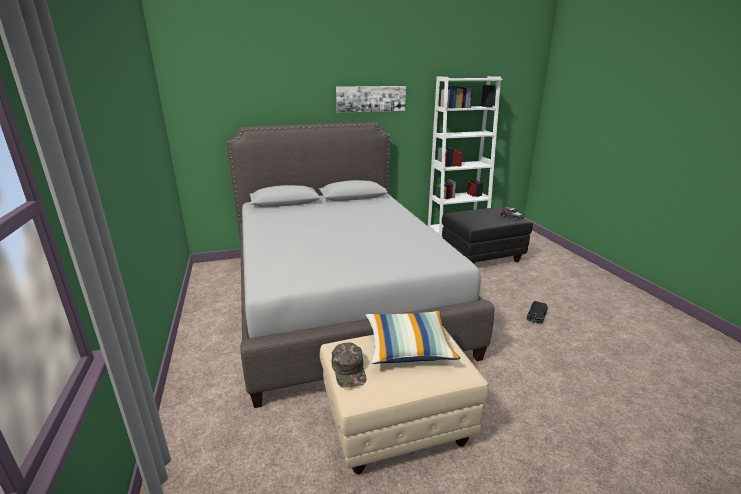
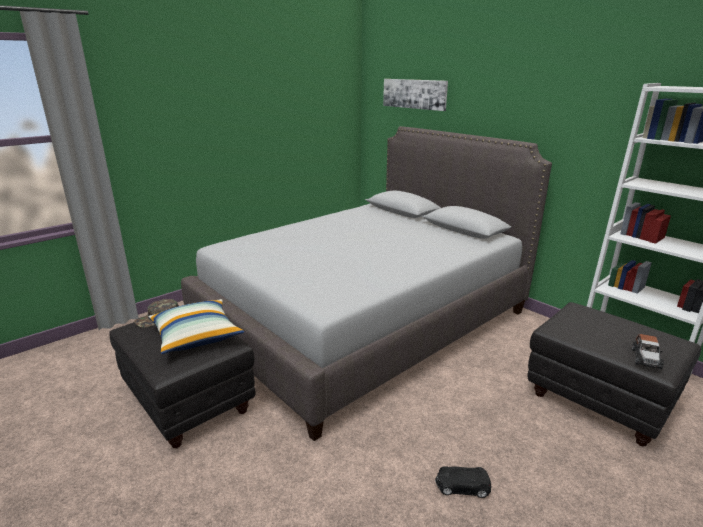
camera: 65 degrees right, 0 degrees up
beige ottoman [320,326,489,474] -> black ottoman [109,322,256,448]
picture [336,86,406,113] -> picture moved to [383,79,448,111]

